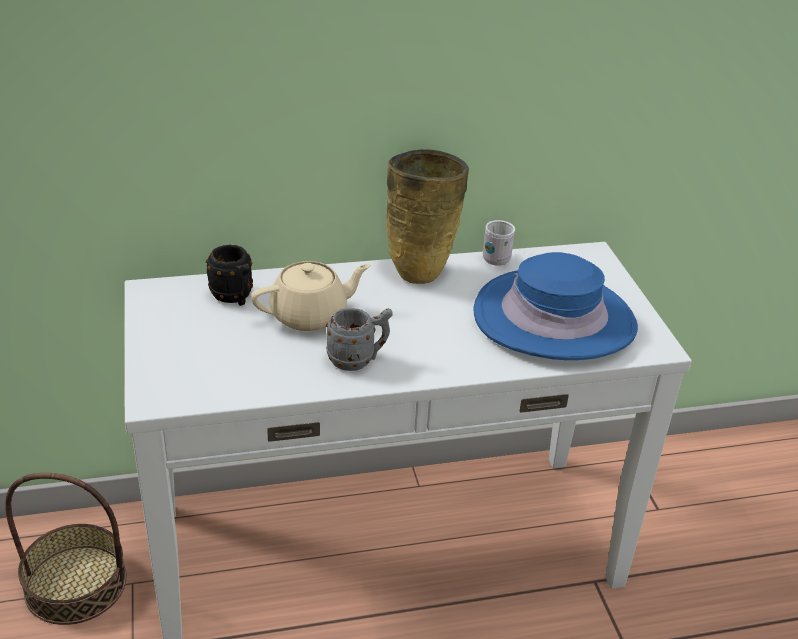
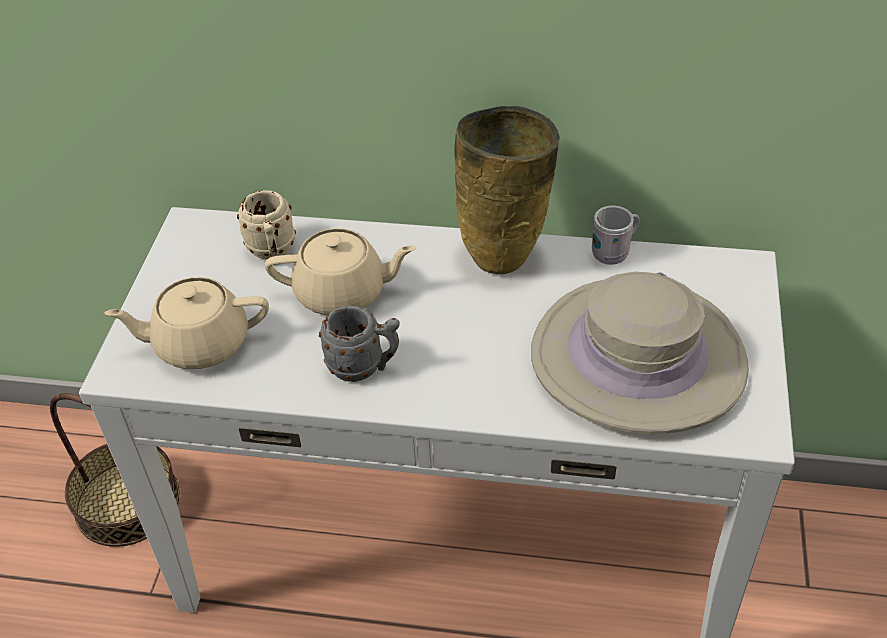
camera: 25 degrees right, 10 degrees up
black mug [206,245,253,306] -> beige mug [237,190,296,259]
blue hat [473,252,638,360] -> beige hat [531,272,749,434]
none -> beige teapot [105,277,269,369]

